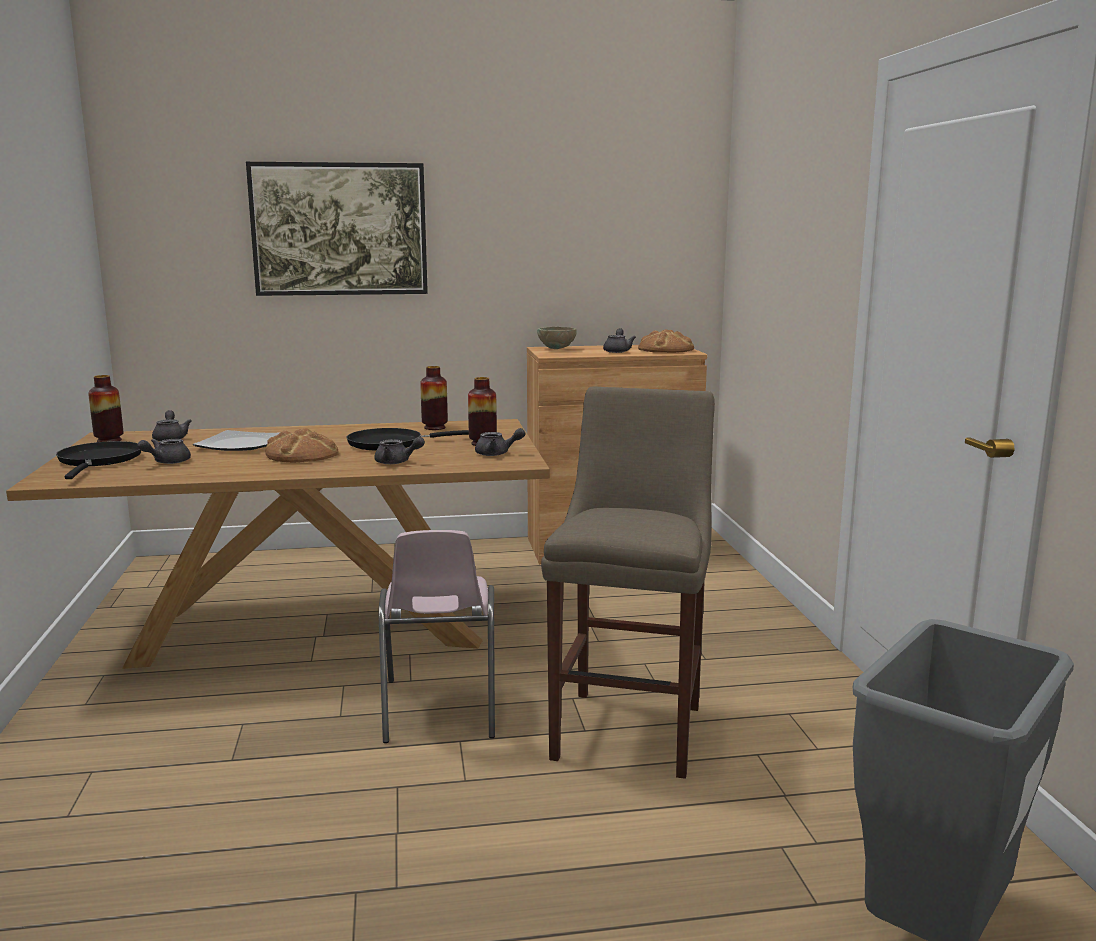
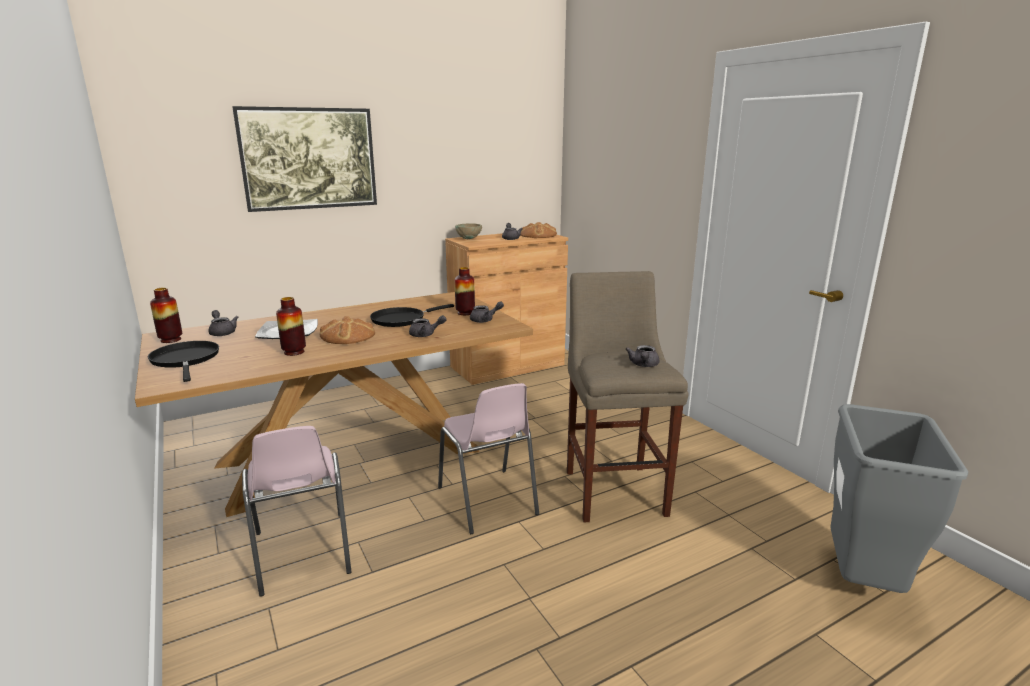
camera: 20 degrees left, 5 degrees up
grey teapot [138,439,191,464] -> grey teapot moved to [626,345,659,367]
vase [420,366,448,430] -> vase moved to [276,297,306,356]
none -> pink chair [242,426,351,597]

